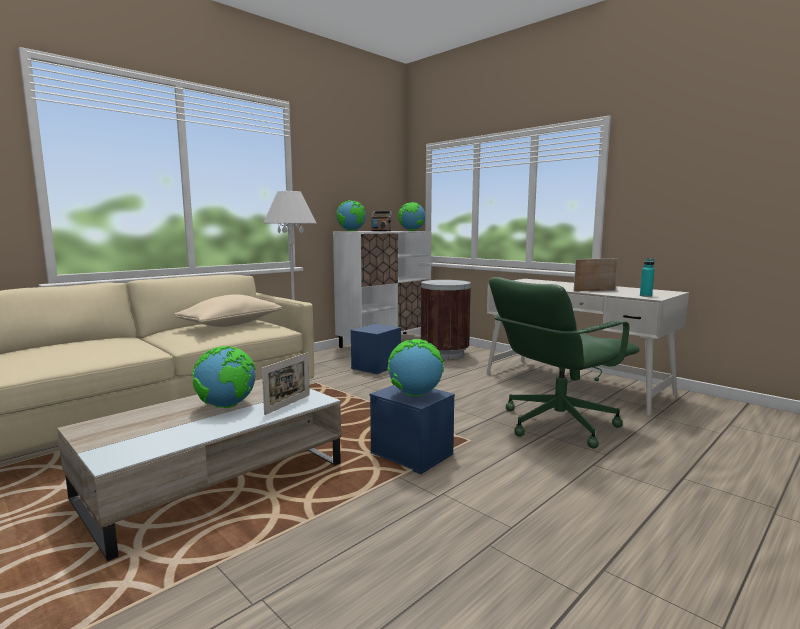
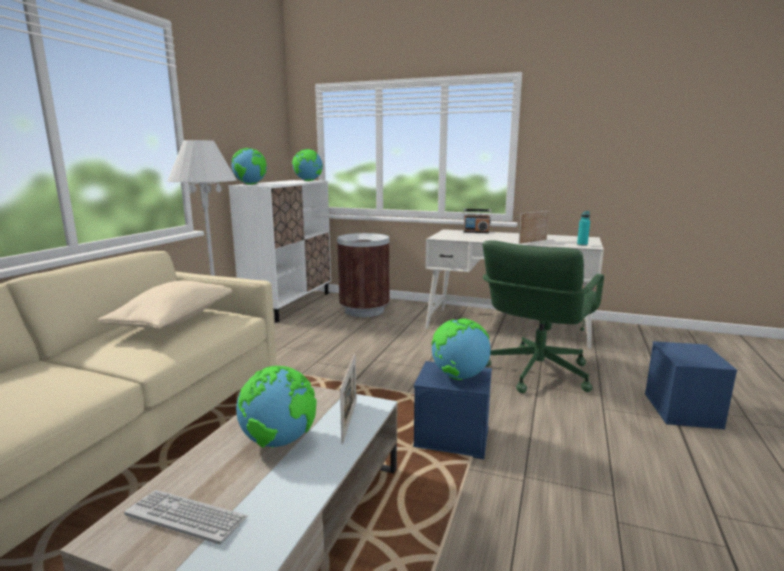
camera: 25 degrees left, 5 degrees up
blue storage box [350,324,401,374] -> blue storage box moved to [645,341,737,429]
radio [371,211,392,231] -> radio moved to [463,209,491,233]
none -> keyboard [124,490,248,545]

